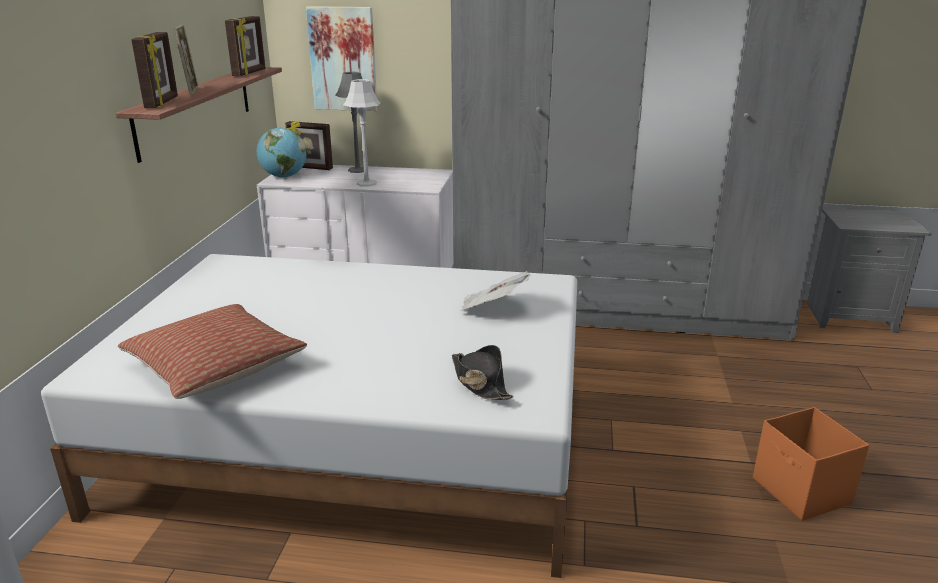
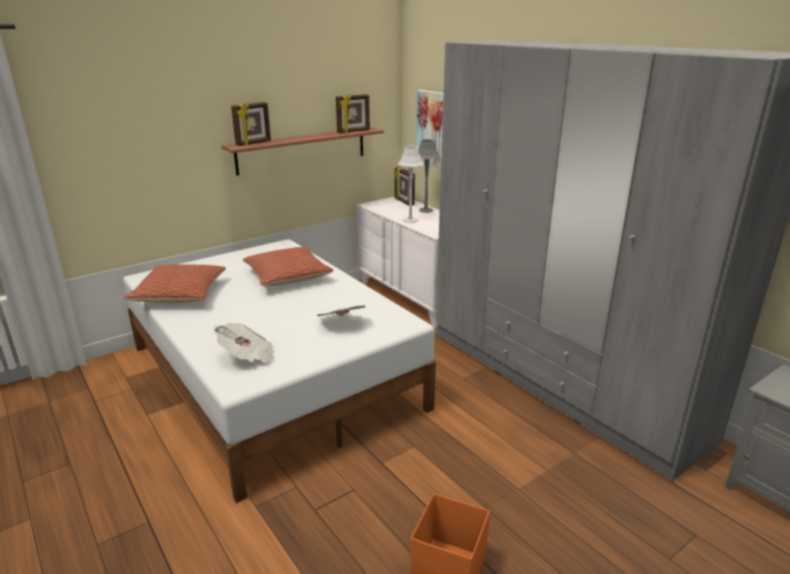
camera: 45 degrees right, 0 degrees up
picture frame [174,25,199,95] -> none
globe [257,128,307,178] -> none
black hat [452,345,513,400] -> newspaper [213,323,275,363]
none -> pillow [243,247,334,286]

